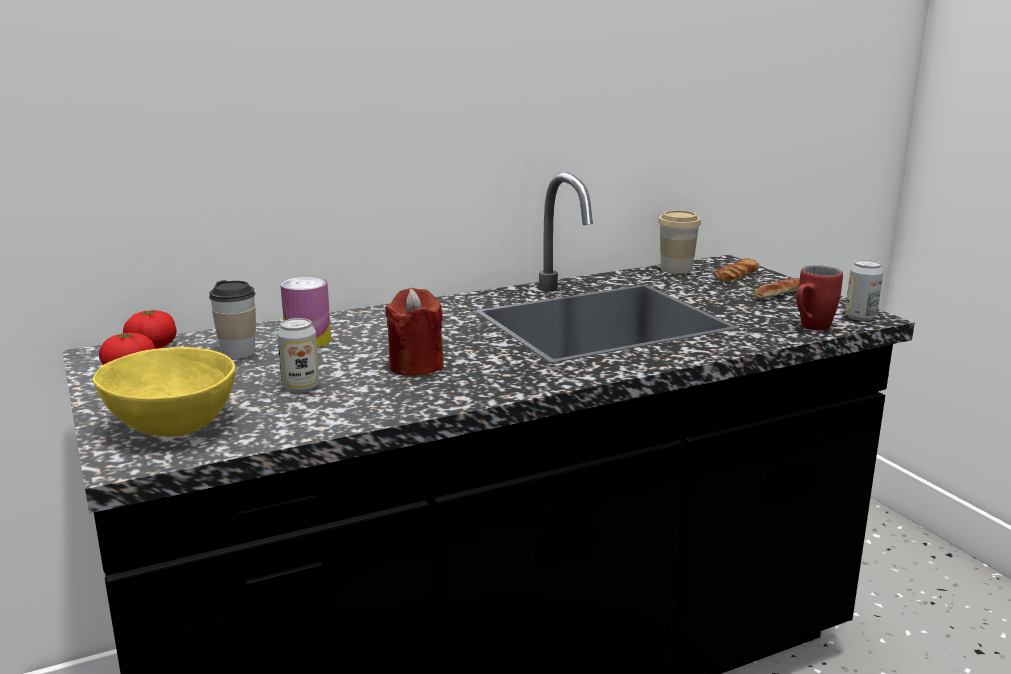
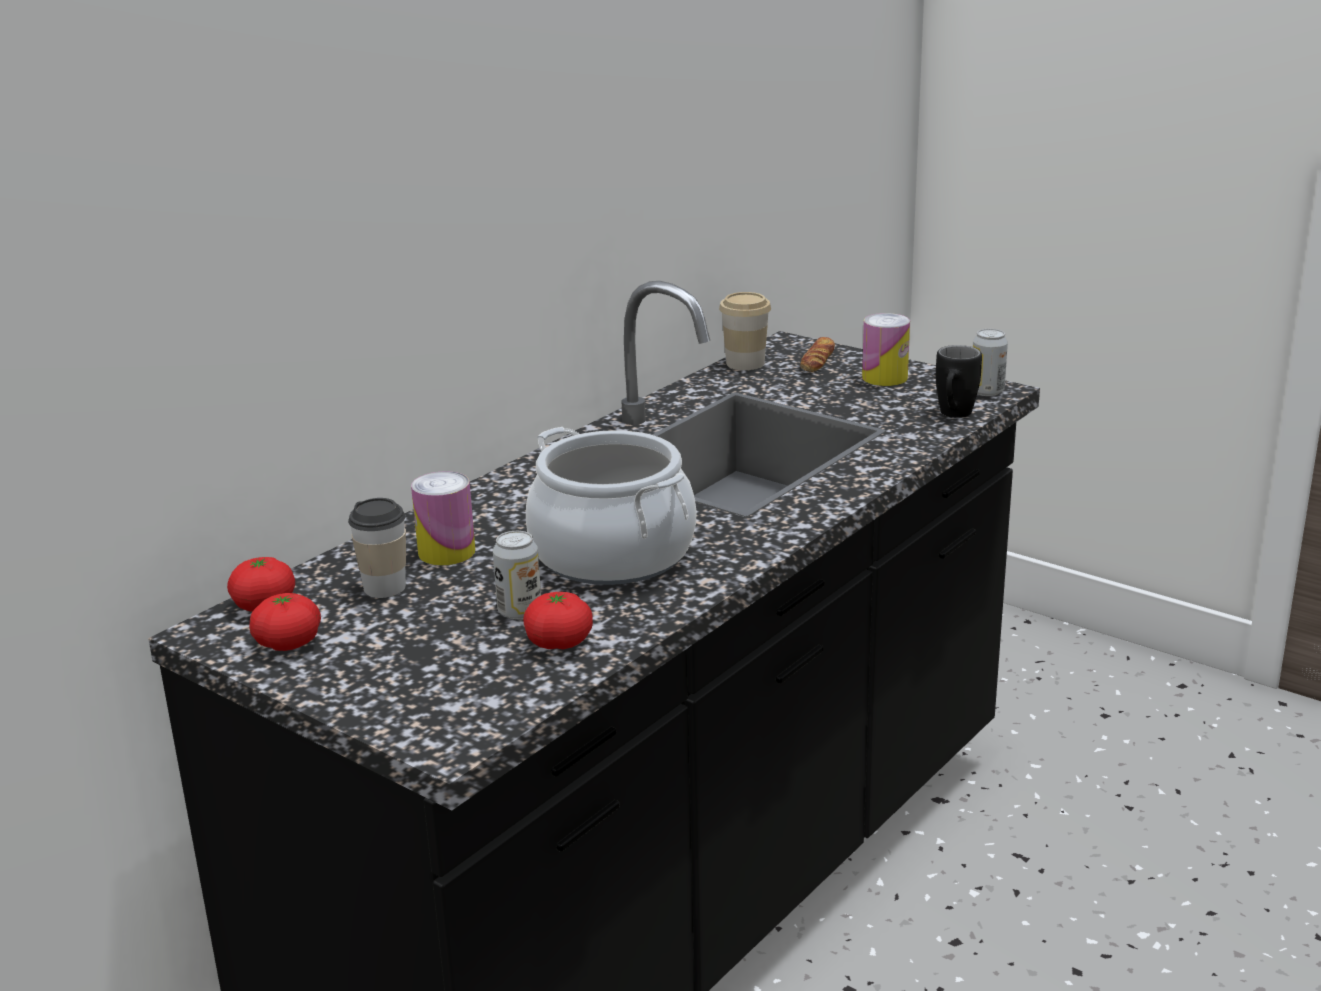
camera: 25 degrees left, 5 degrees up
yellow bowl [93,347,236,437] -> none
red candle [385,288,444,376] -> cooking pot [526,427,696,585]
bread [754,278,800,299] -> can [862,313,910,386]
red mug [796,265,843,331] -> black mug [936,345,982,418]
none -> tomato [523,592,593,649]

